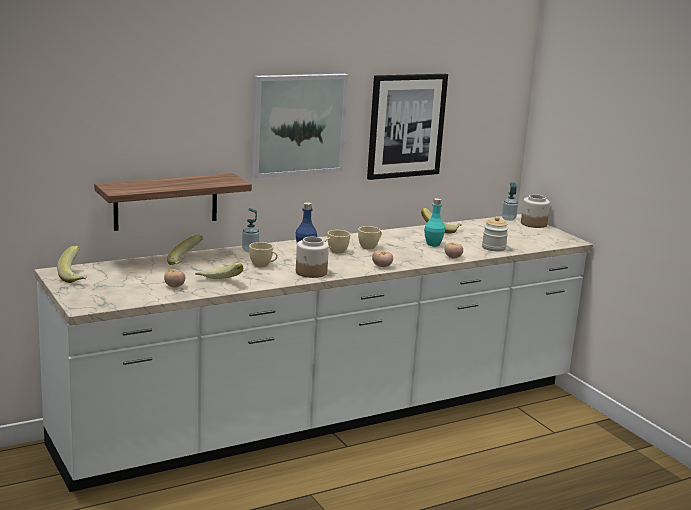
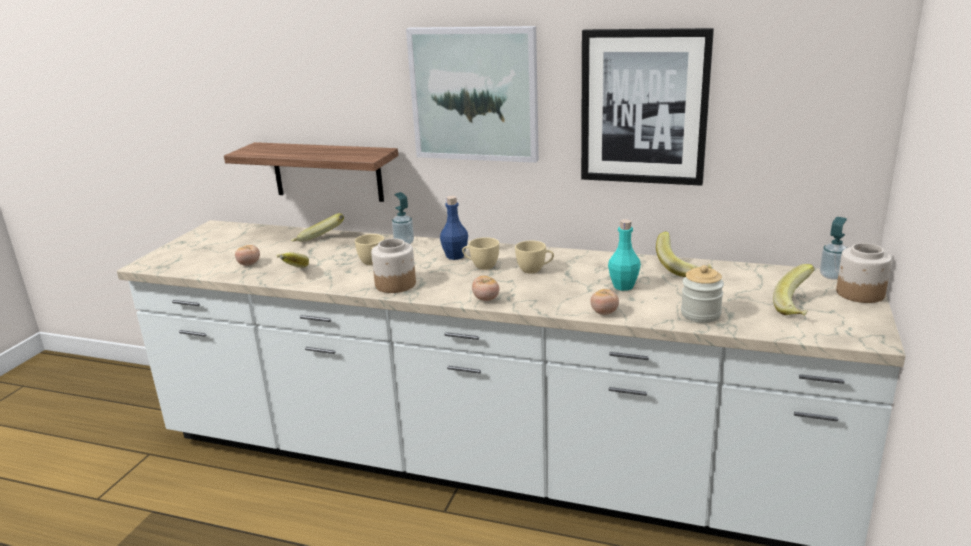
camera: 50 degrees right, 5 degrees up
banana [57,246,87,283] -> banana moved to [773,264,815,315]

